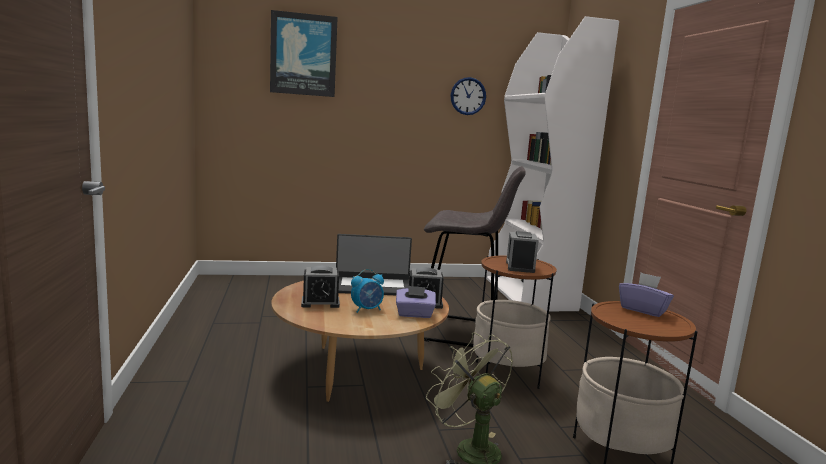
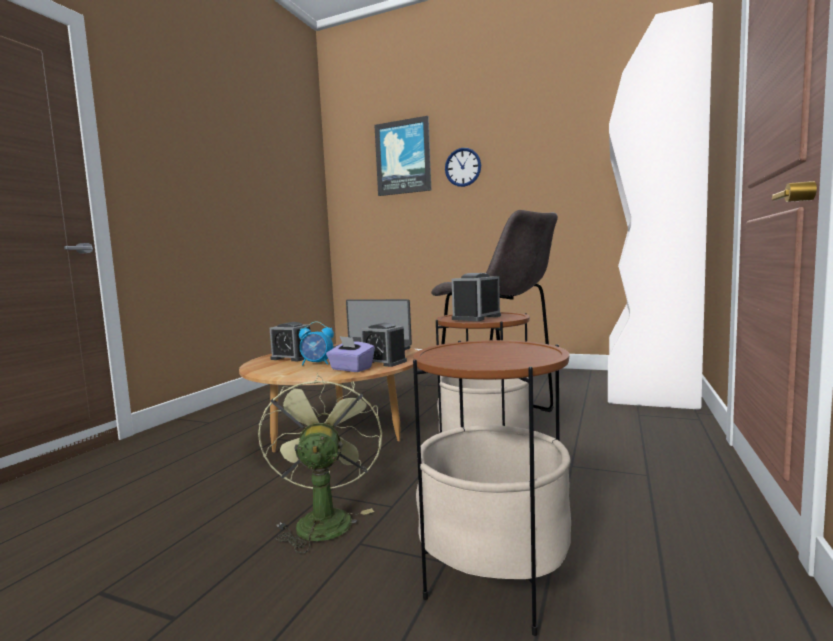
camera: 35 degrees right, 5 degrees down
wall clock [451,77,486,115] -> wall clock moved to [445,148,481,187]
purple tissue box [619,273,674,317] -> none

